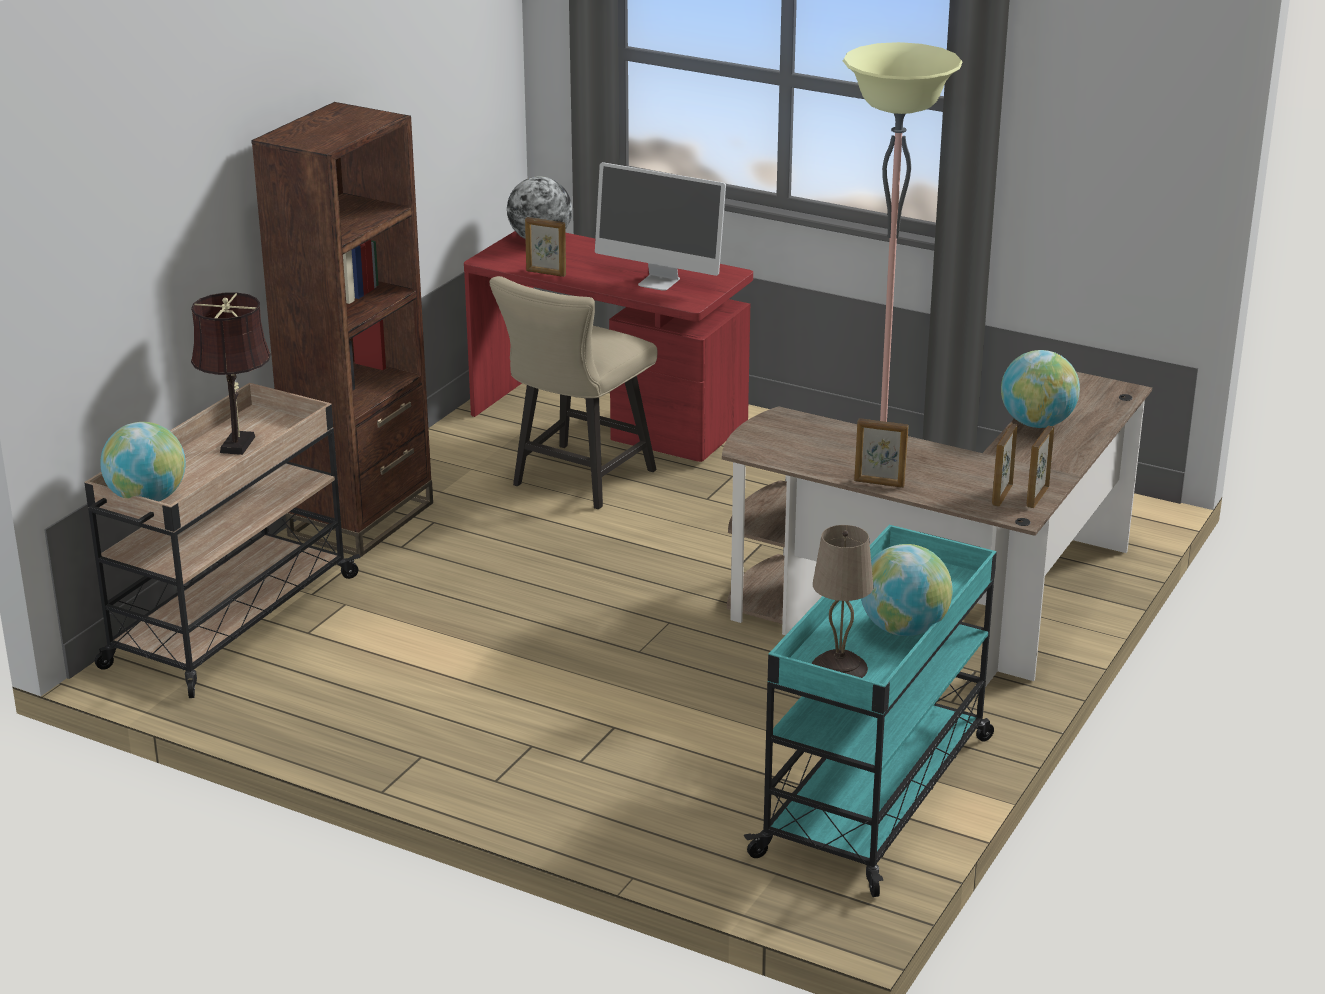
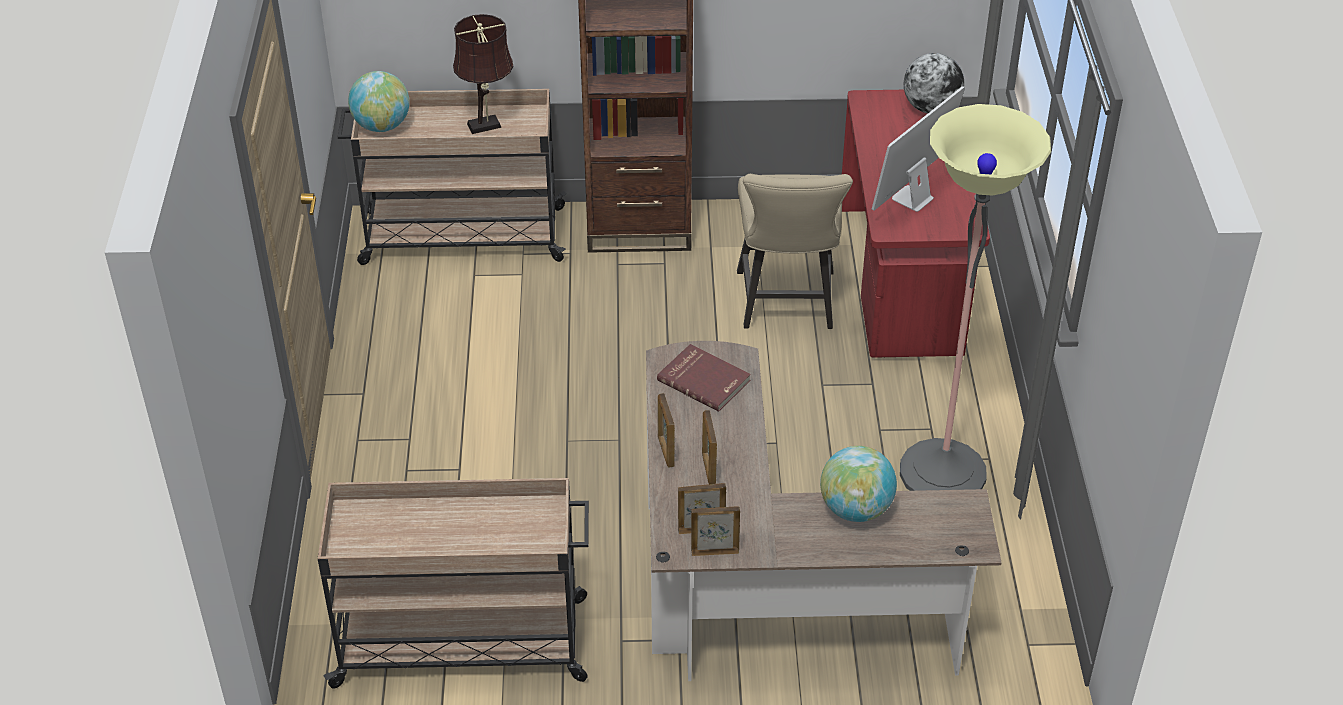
camera: 60 degrees right, 15 degrees up
beige chair [490,276,657,509] -> beige chair turned 90 degrees counterclockwise [737,174,853,329]
picture frame [525,217,566,277] -> picture frame moved to [702,410,717,484]
monitor [595,162,726,291] -> monitor turned 45 degrees clockwise [872,86,965,212]
turquoise cart [743,525,997,897] -> beige cart [318,478,589,689]
beige table lamp [812,525,874,678] -> none
globe [861,544,953,636] -> none
none -> red book [657,344,751,412]

